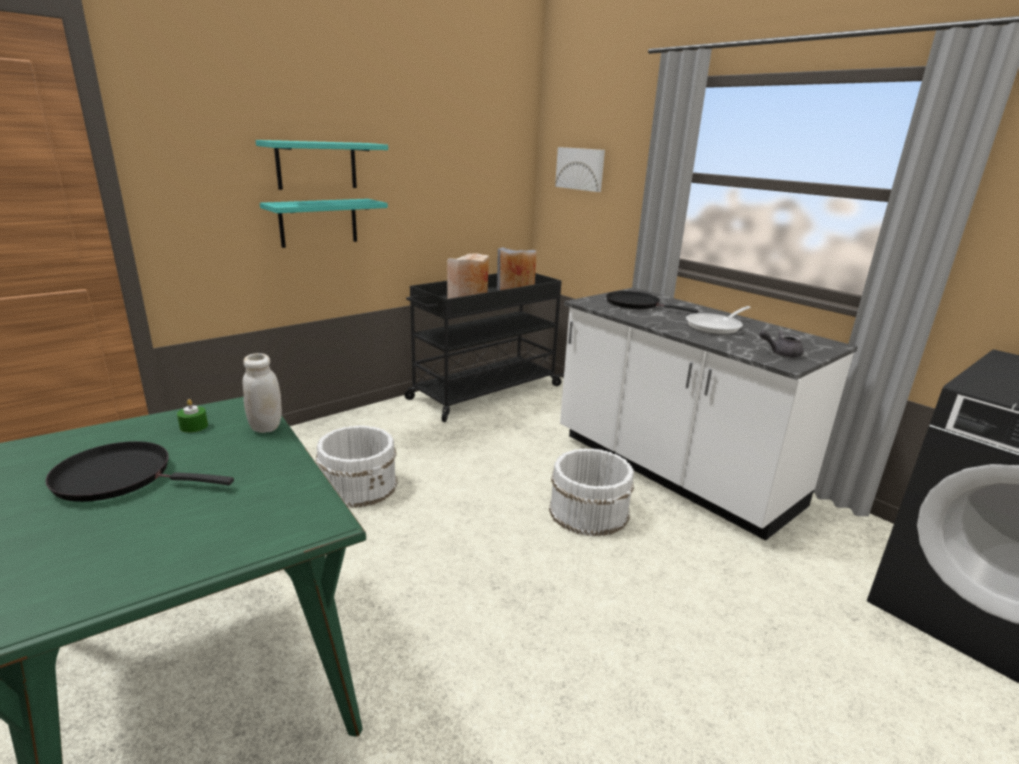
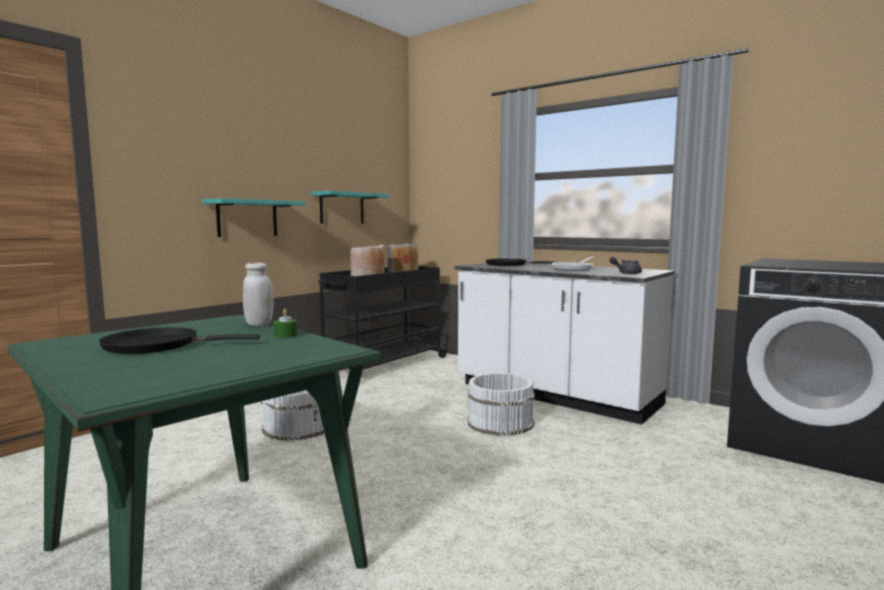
camera: 10 degrees left, 15 degrees down
green candle [177,399,208,433] -> green candle moved to [274,309,298,338]
turquoise shelf [256,140,388,190] -> turquoise shelf moved to [310,191,390,224]
picture [555,147,605,192] -> none

